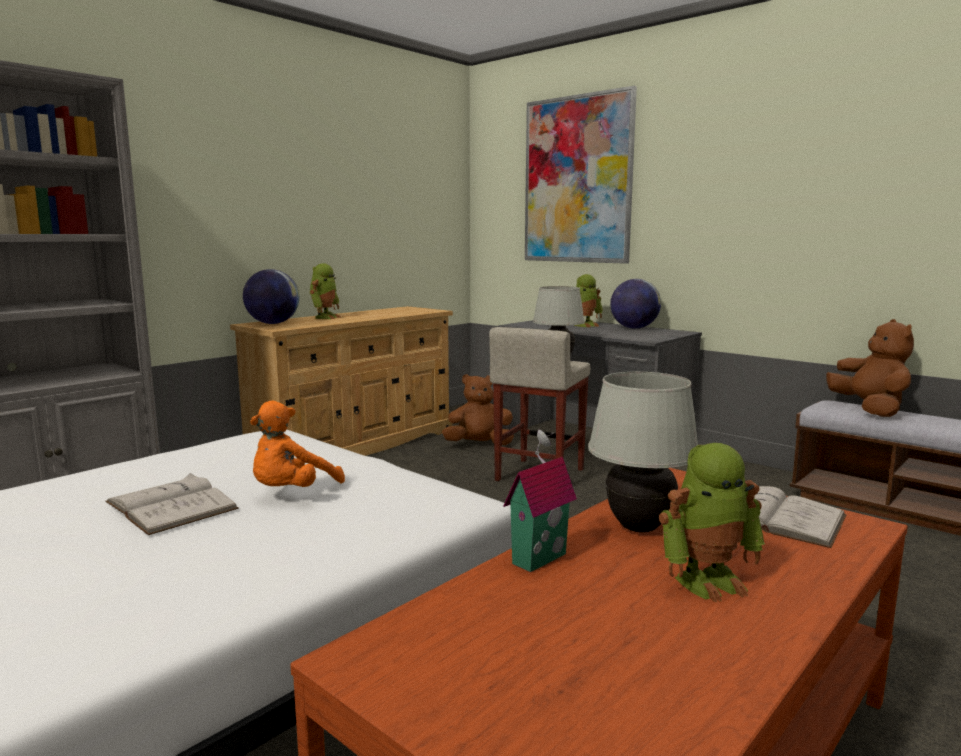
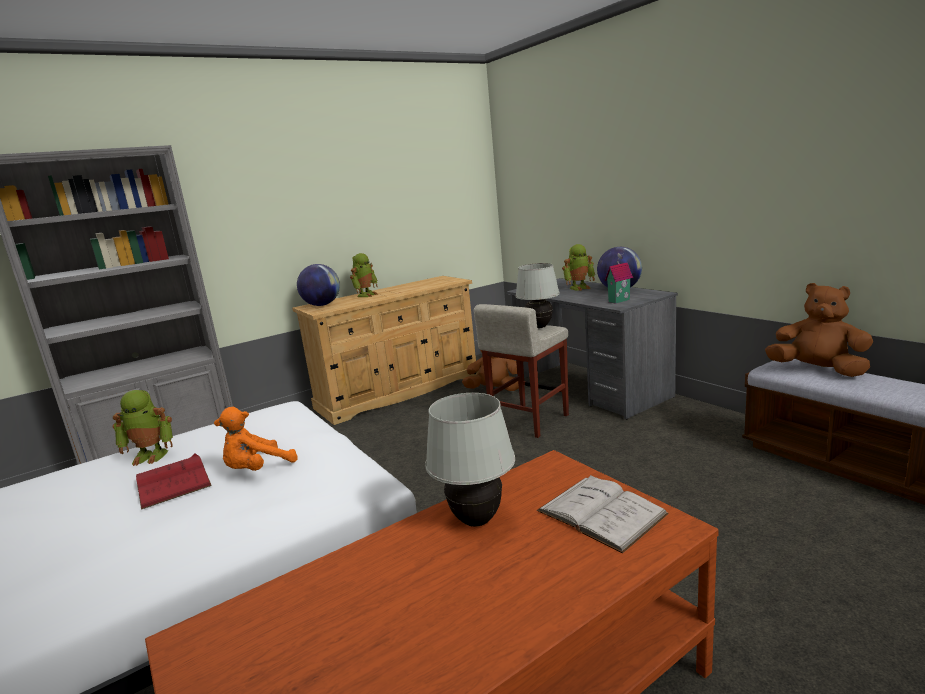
camera: 15 degrees right, 5 degrees up
white book [106,473,239,535] -> red book [136,453,212,510]
toy house [503,430,577,572] -> toy house moved to [605,253,633,304]
picture [525,86,637,264] -> none
toy robot [659,443,765,602] -> toy robot moved to [113,390,173,466]
brown plush toy [826,319,914,417] -> brown plush toy turned 60 degrees counterclockwise [765,283,873,377]

